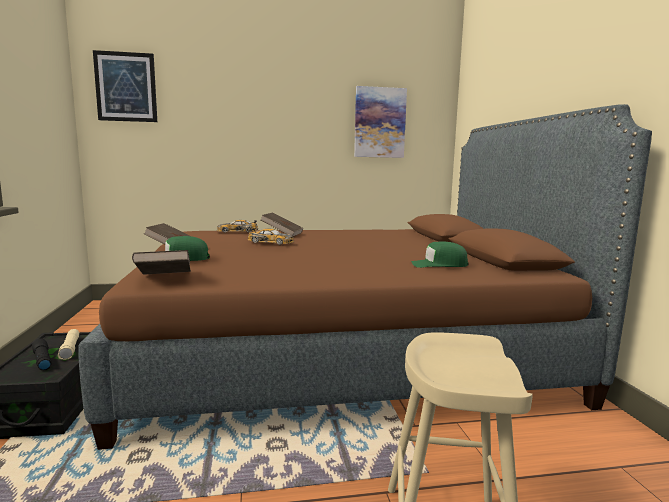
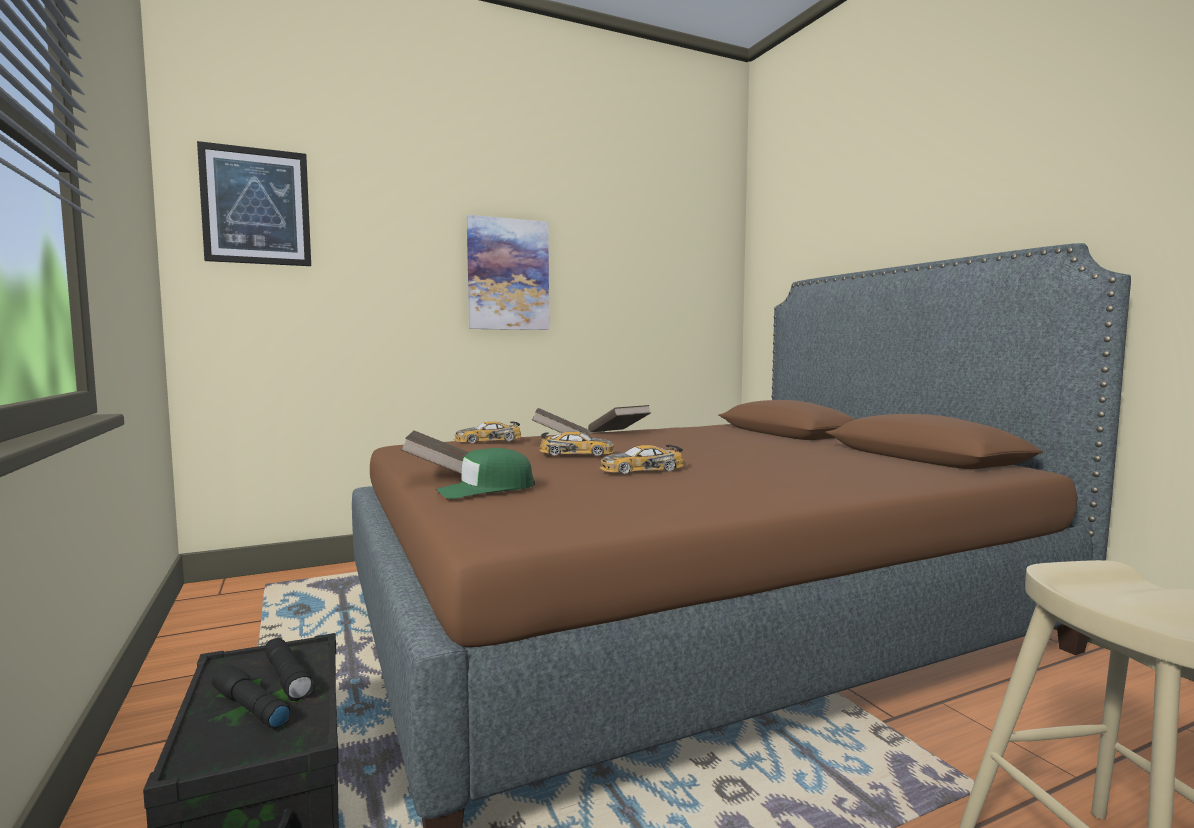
camera: 15 degrees left, 5 degrees down
beige flashlight [58,329,79,360] -> black flashlight [265,638,315,701]
brown book [132,250,191,275] -> brown book moved to [588,405,651,432]
picture [354,86,407,158] -> picture moved to [467,215,549,330]
green cap [411,242,468,268] -> none
none -> toy car [599,445,684,474]

